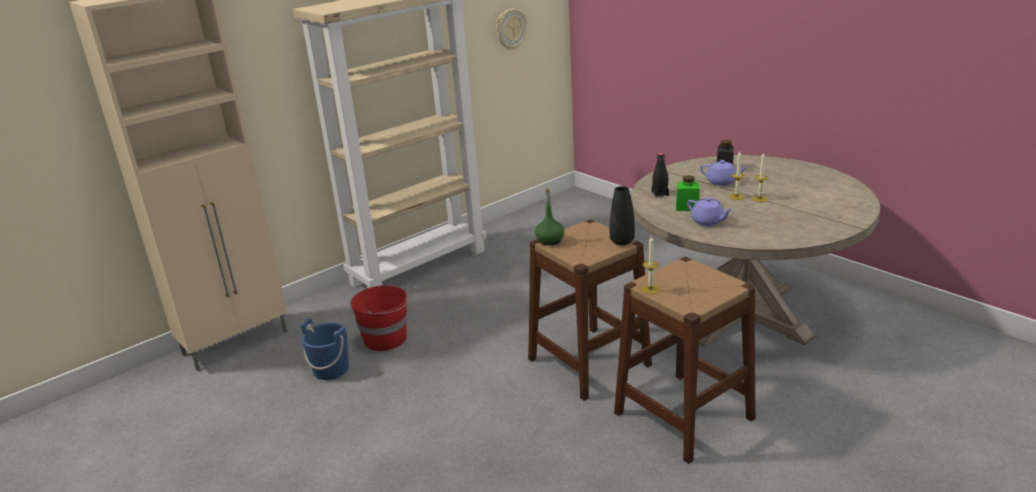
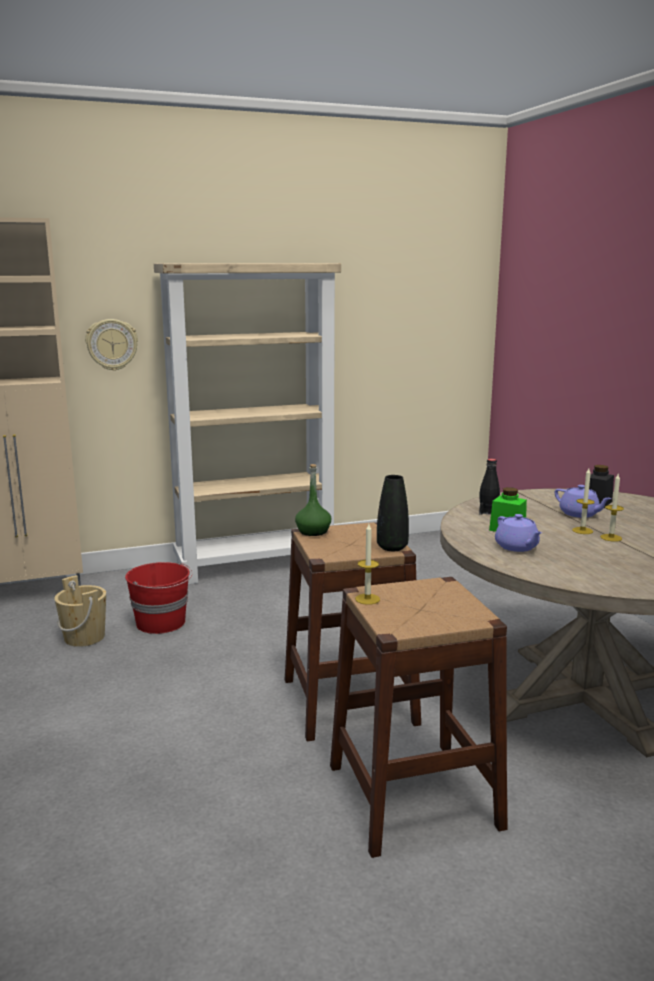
camera: 20 degrees right, 10 degrees down
blue bucket [300,318,349,380] -> beige bucket [54,575,106,647]
wall clock [496,9,527,50] -> wall clock moved to [85,319,138,371]

